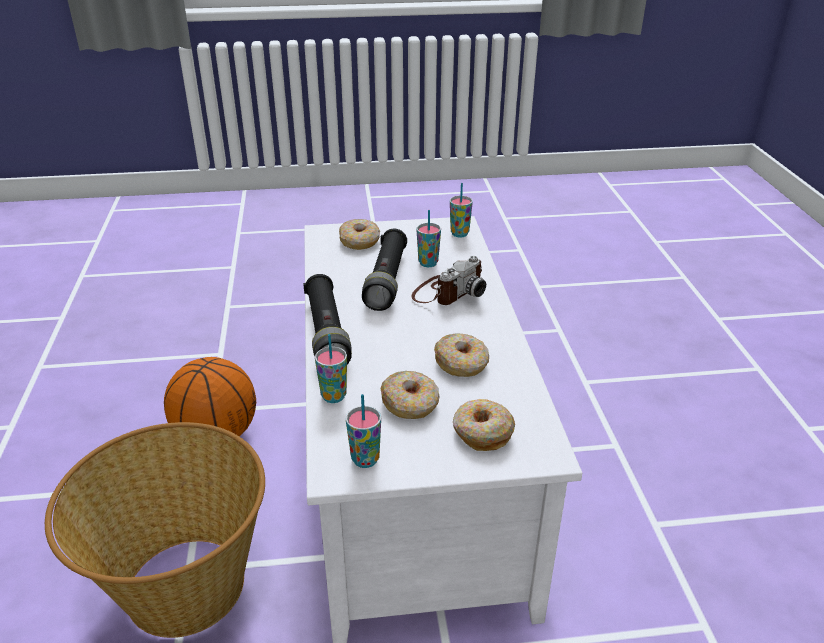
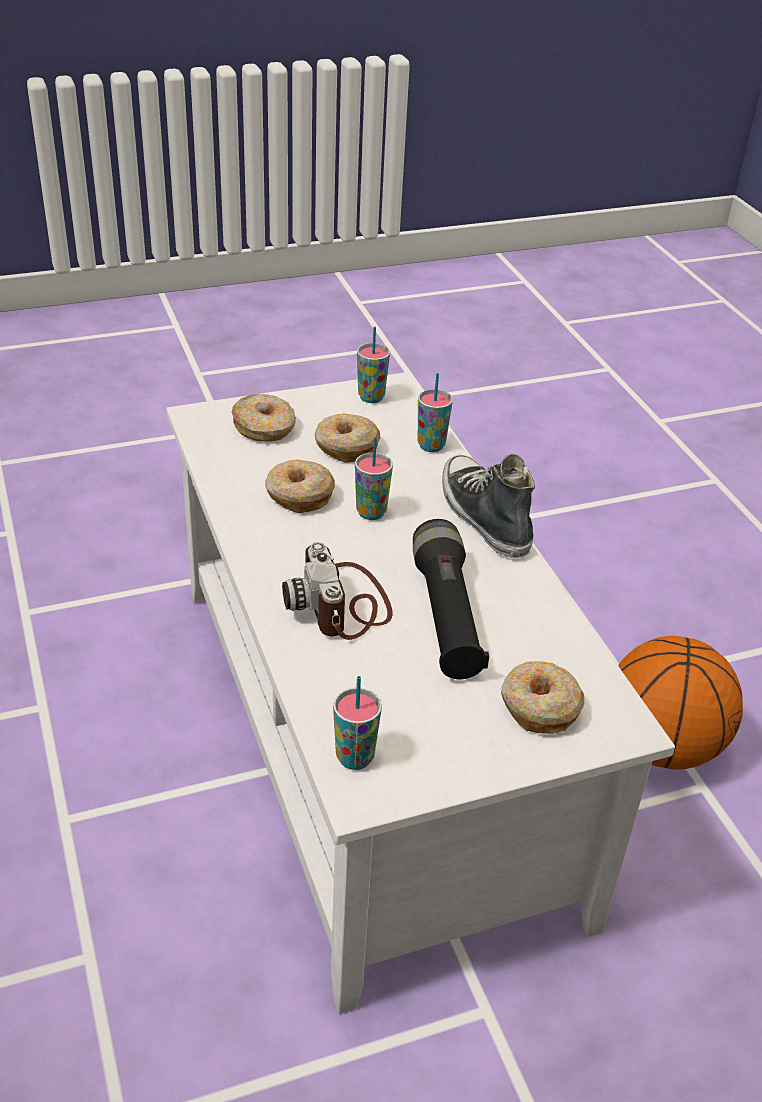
camera: 165 degrees right, 5 degrees up
basket [45,422,265,638] -> none
black flashlight [303,274,352,364] -> shoe [442,454,535,558]
camera [411,256,486,305] -> camera turned 45 degrees counterclockwise [282,542,393,640]
cup [417,210,441,267] -> cup moved to [355,437,393,520]

